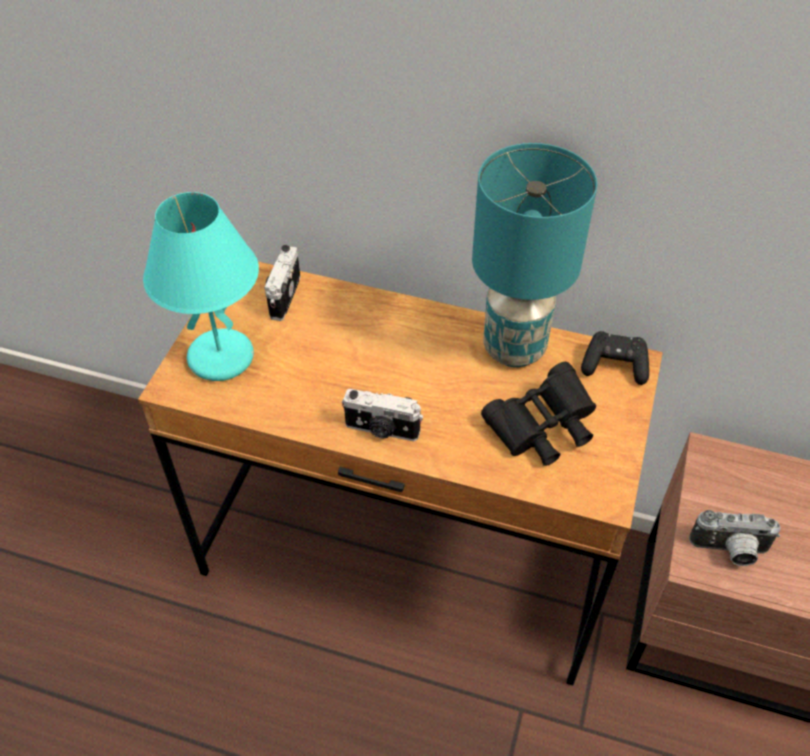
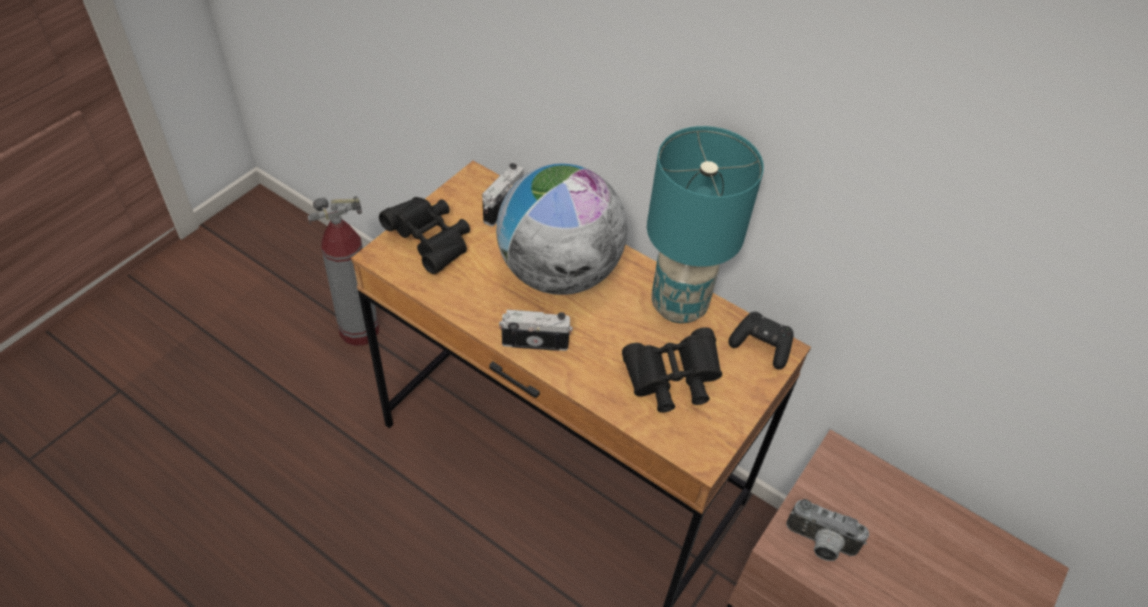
camera: 15 degrees right, 0 degrees up
turquoise table lamp [143,192,259,381] -> black binoculars [379,197,470,274]
camera [342,389,423,441] -> camera turned 150 degrees clockwise [499,310,573,351]
none -> fire extinguisher [307,196,379,346]
none -> globe [496,164,627,295]

